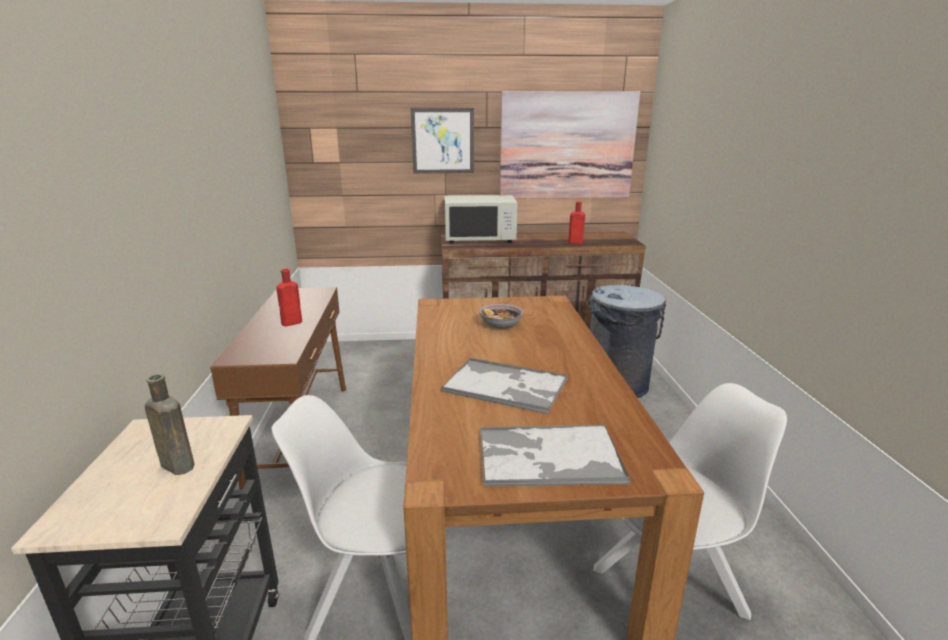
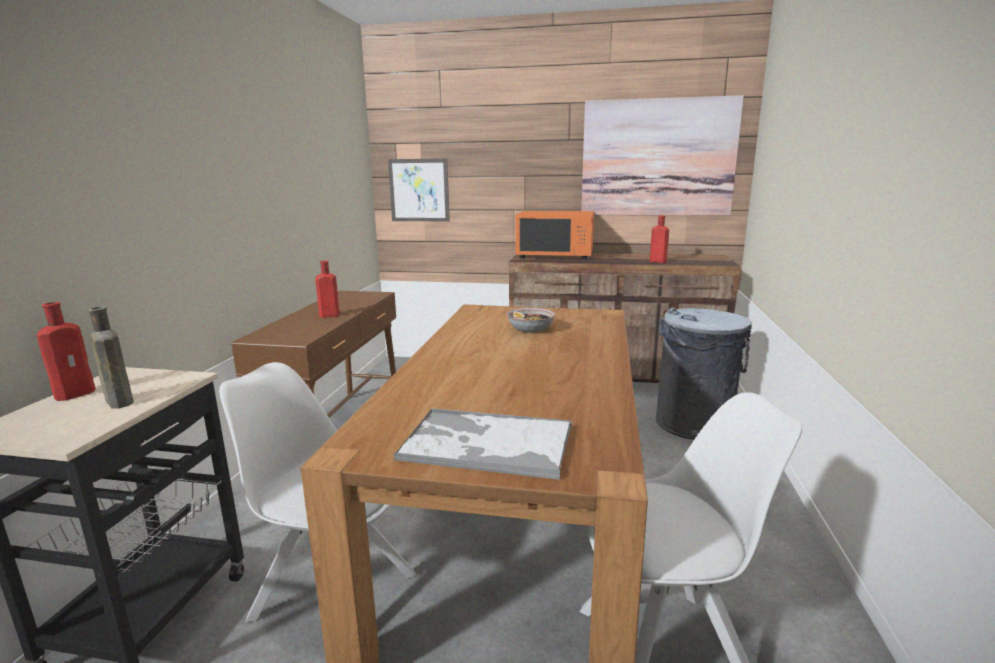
camera: 15 degrees right, 5 degrees down
picture [411,108,474,173] -> picture moved to [388,158,450,221]
tray [441,358,568,414] -> none
white microwave [445,195,518,244] -> orange microwave [515,211,594,260]
none -> red bottle [37,302,96,401]

